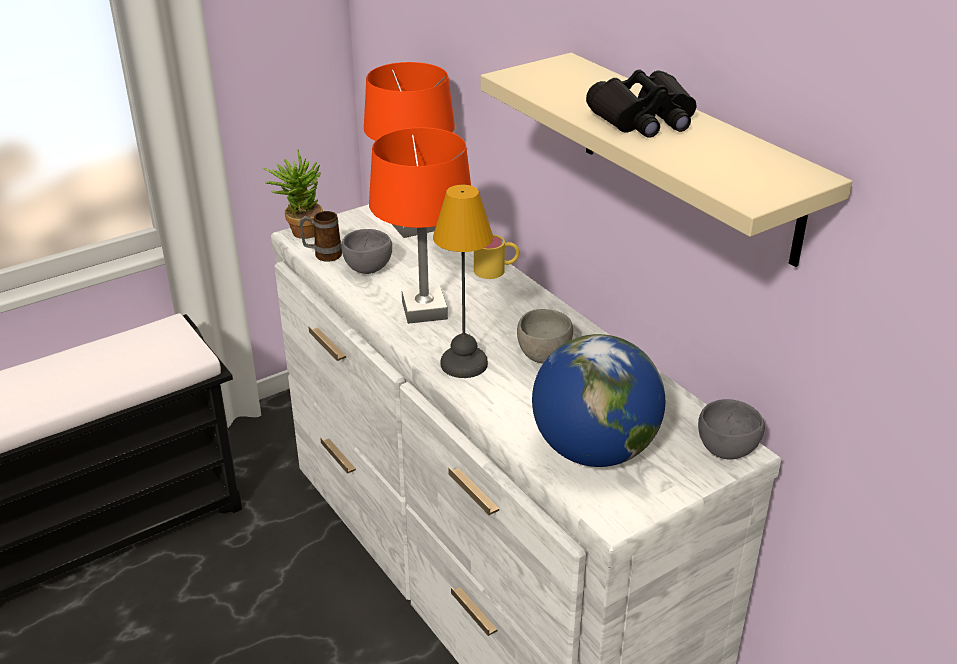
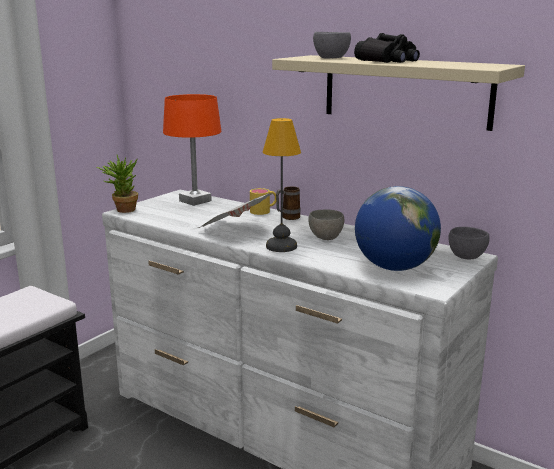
camera: 20 degrees left, 15 degrees down
mug [300,211,342,262] -> mug moved to [276,187,301,220]
grey bowl [341,229,392,274] -> grey bowl moved to [313,32,351,58]
orange table lamp [369,127,471,324] -> newspaper [198,193,272,228]

